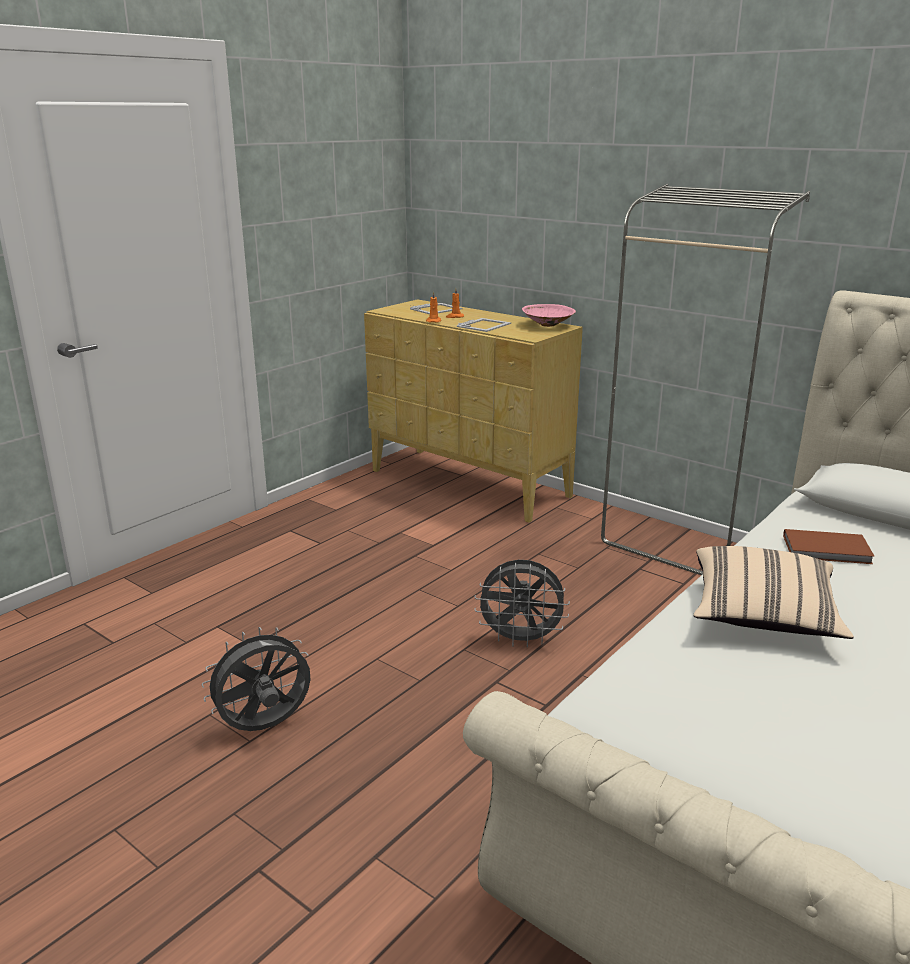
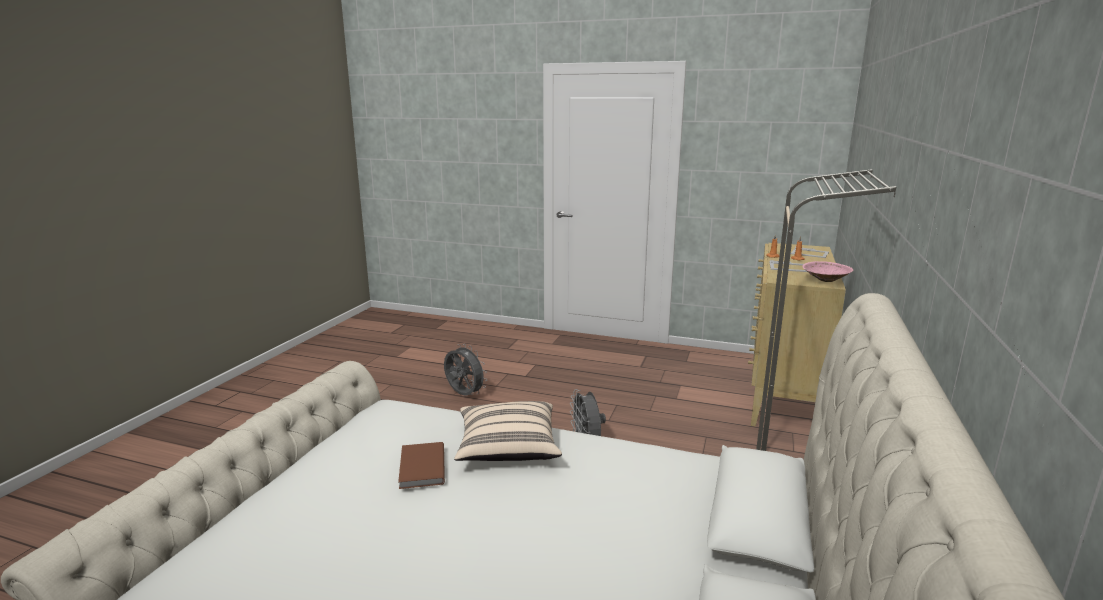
camera: 70 degrees right, 5 degrees down
brown book [783,529,875,564] -> brown book moved to [398,442,445,489]

